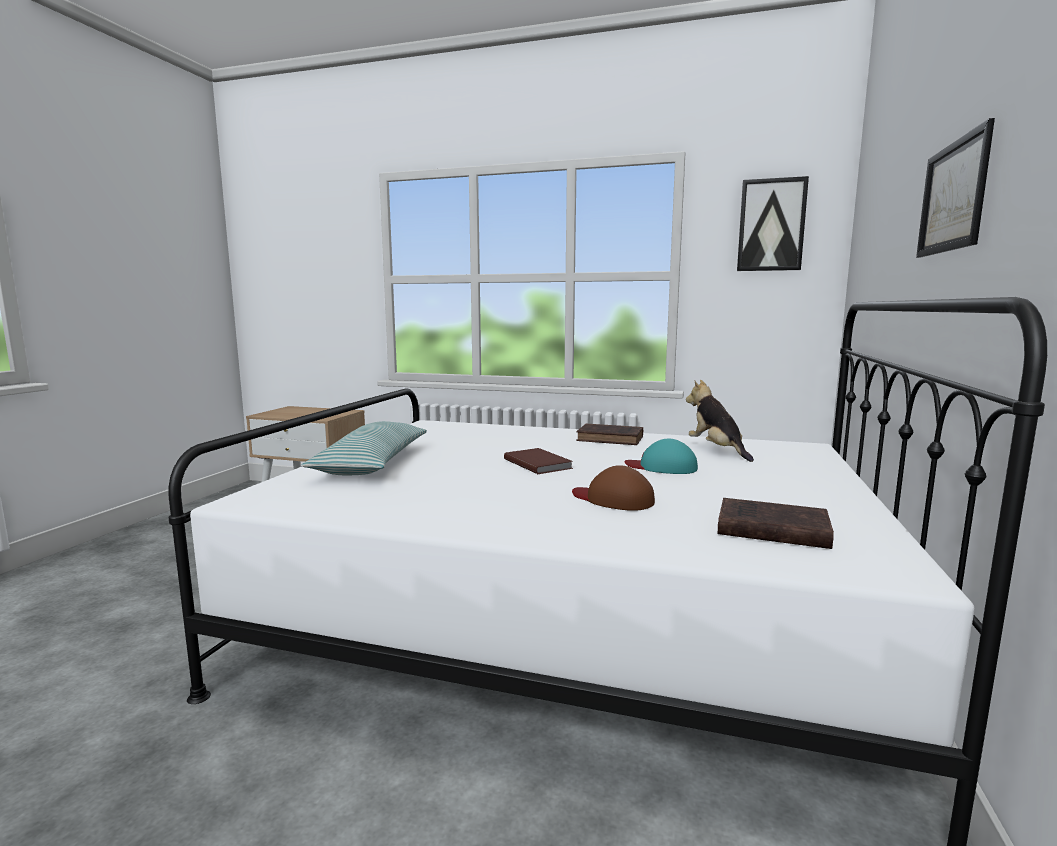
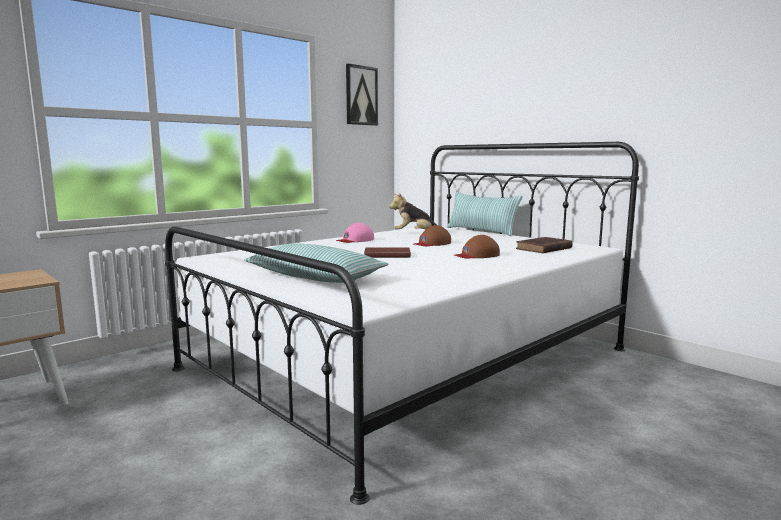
camera: 60 degrees left, 0 degrees up
brown book [576,424,643,445] -> pink cap [336,223,374,243]
turquoise cap [624,439,698,474] -> brown cap [414,225,451,246]
picture [916,118,995,258] -> none
none -> pillow [447,192,523,236]

